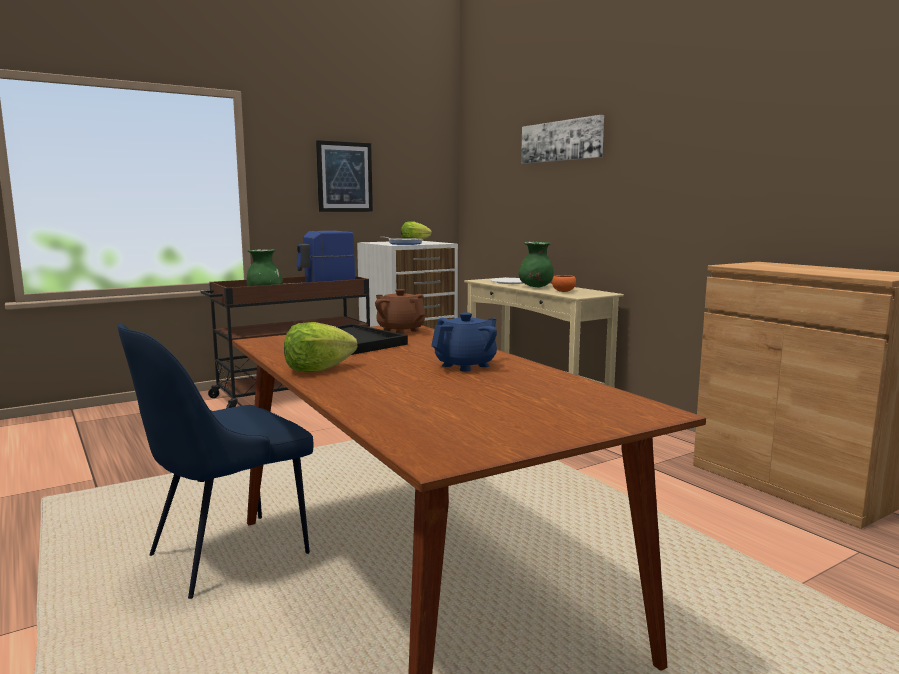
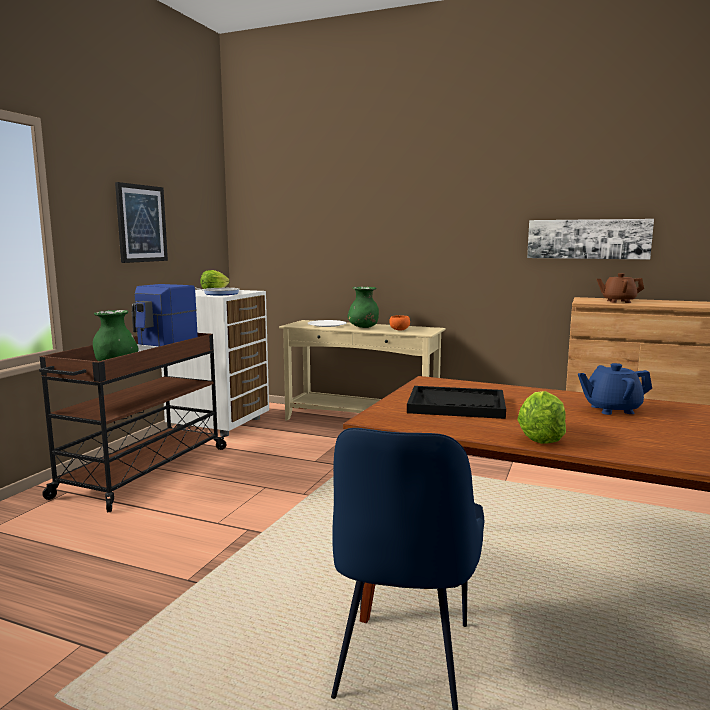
camera: 35 degrees left, 0 degrees up
brown teapot [375,289,425,334] -> brown teapot moved to [597,273,644,303]
blue teapot [431,313,497,372] -> blue teapot turned 105 degrees counterclockwise [578,363,652,415]
picture [521,115,604,164] -> picture moved to [527,219,654,259]

